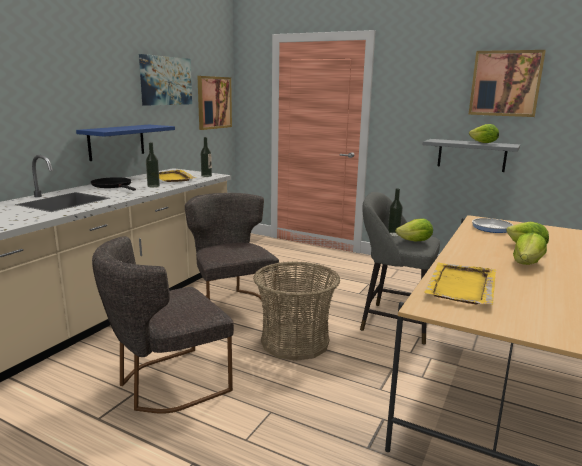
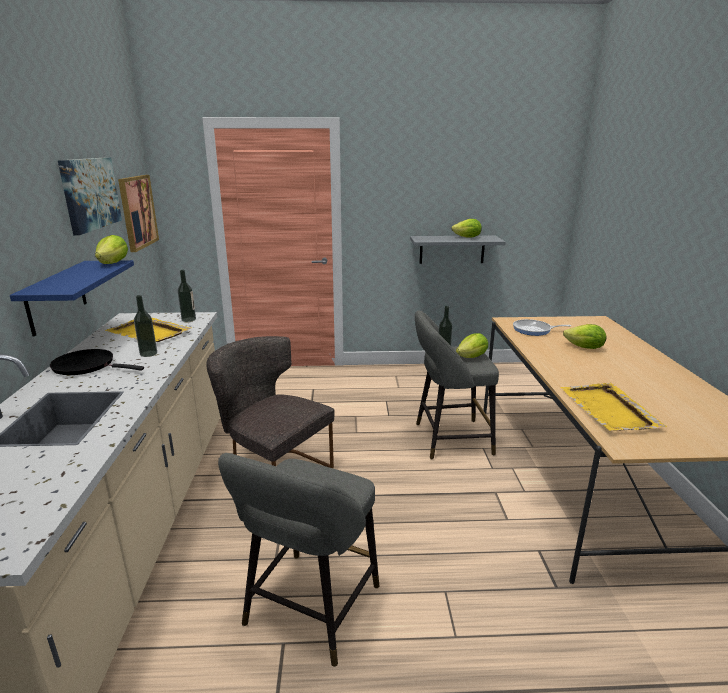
camera: 30 degrees left, 5 degrees up
grey chair [92,236,234,414] -> grey stool [218,453,379,667]
basket [253,261,340,361] -> none
picture [468,50,546,117] -> none
lettuce [513,233,547,265] -> lettuce moved to [95,235,128,264]

